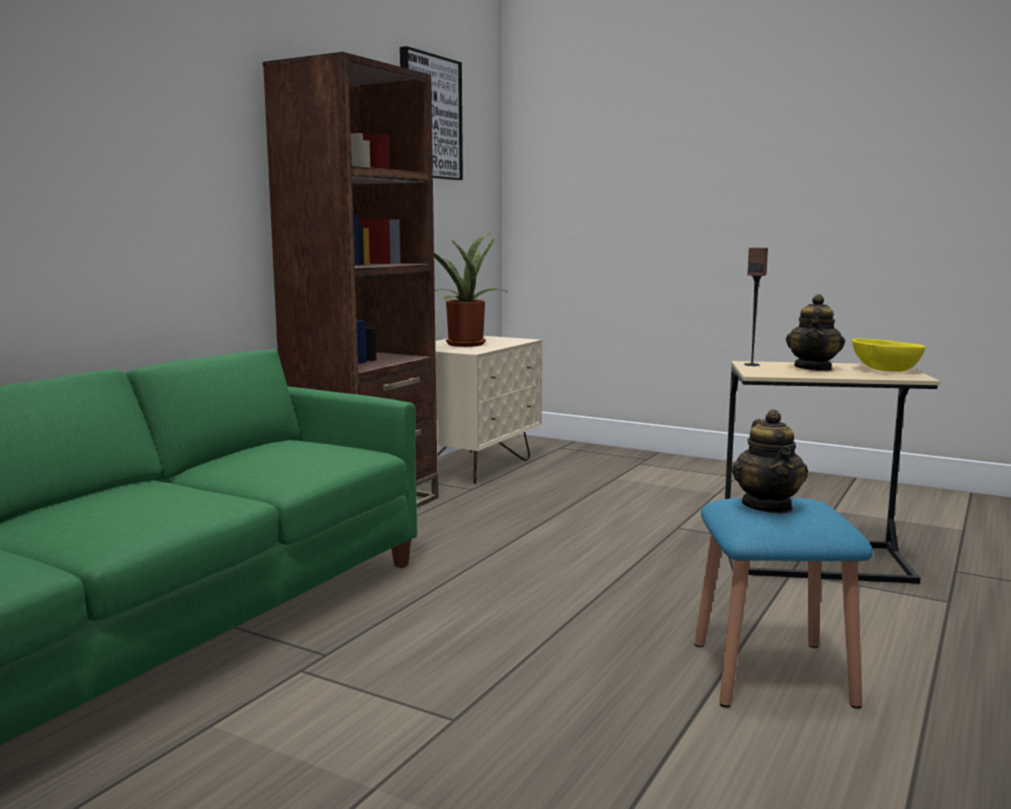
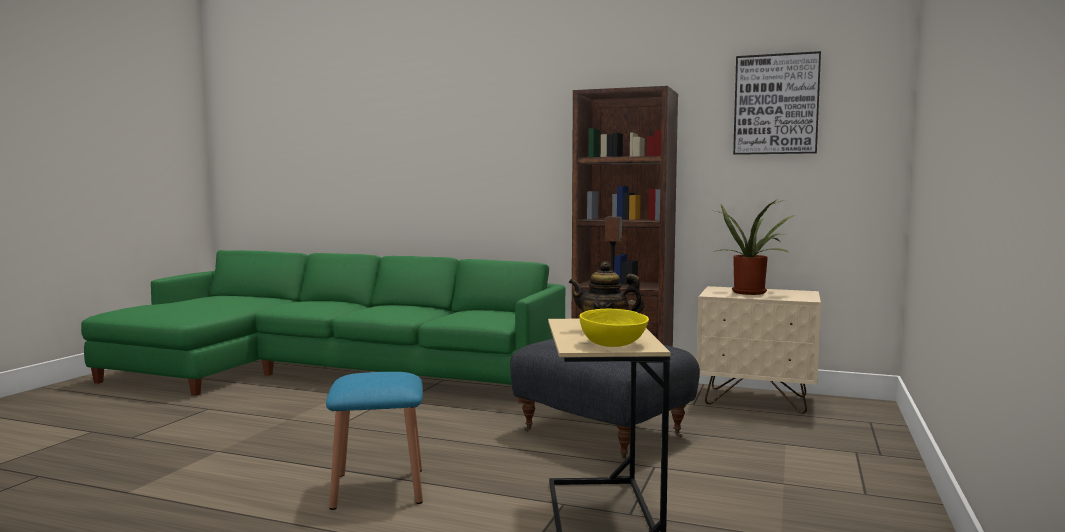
camera: 80 degrees right, 5 degrees down
teapot [732,409,808,513] -> none
none -> grey ottoman [510,339,700,460]

